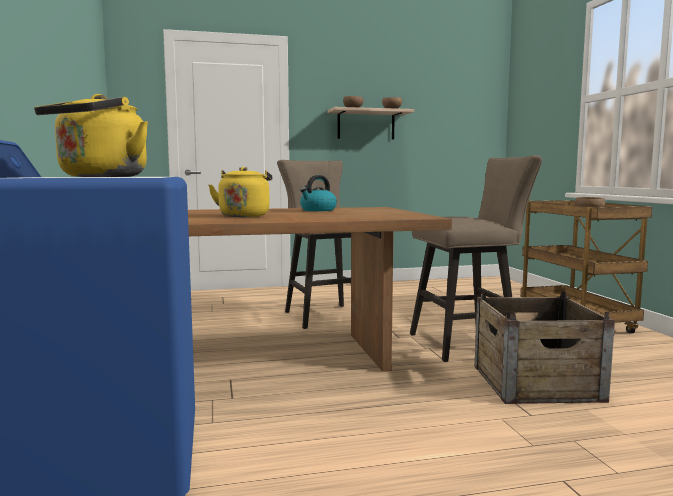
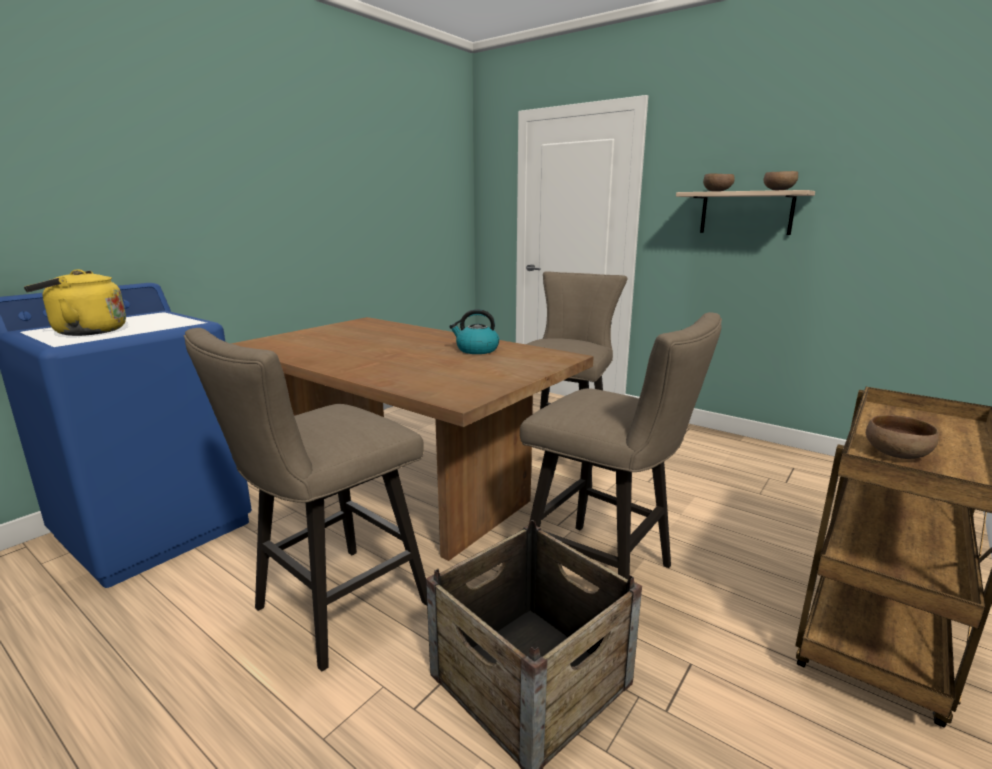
camera: 50 degrees right, 10 degrees up
yellow kettle [208,167,272,217] -> none
none -> beige stool [184,328,427,671]

